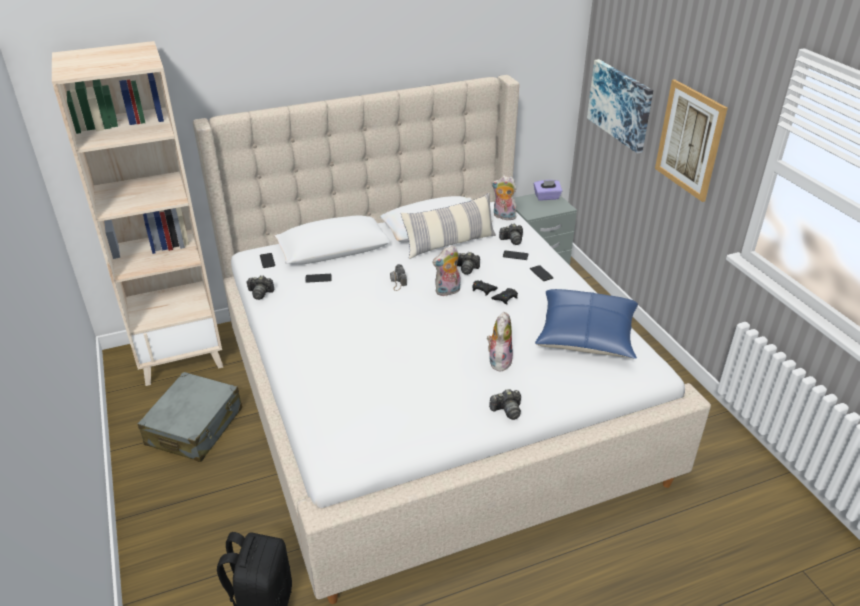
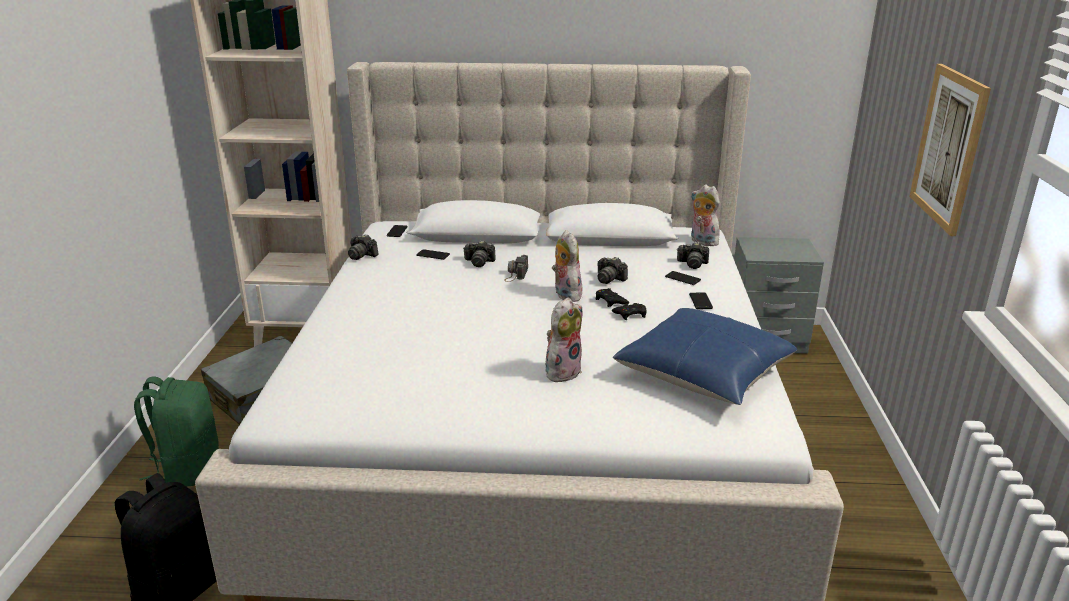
camera: 25 degrees right, 10 degrees down
pillow [401,193,496,259] -> none
plush toy [432,245,461,296] -> plush toy turned 75 degrees clockwise [552,230,582,302]
camera [489,389,521,420] -> camera moved to [463,240,495,267]
purple tissue box [534,180,562,200] -> none
picture [587,59,653,154] -> none
none -> green backpack [134,376,219,487]

